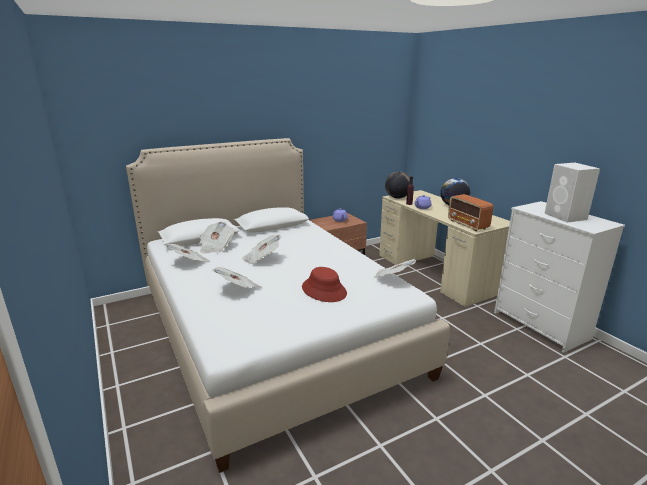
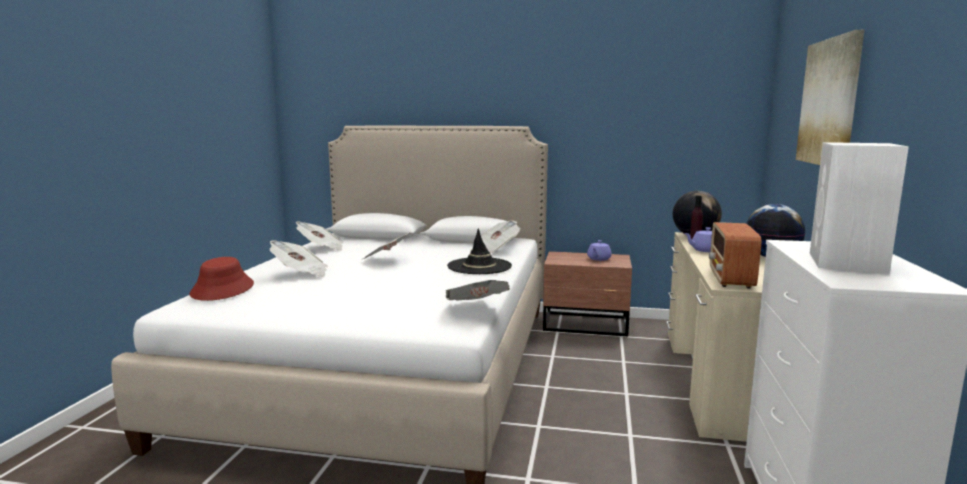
camera: 40 degrees right, 10 degrees down
newspaper [199,222,234,254] -> newspaper moved to [470,220,520,253]
red hat [302,267,347,302] -> red hat moved to [189,257,254,301]
none -> black hat [447,228,512,274]
none -> picture [796,30,864,165]

